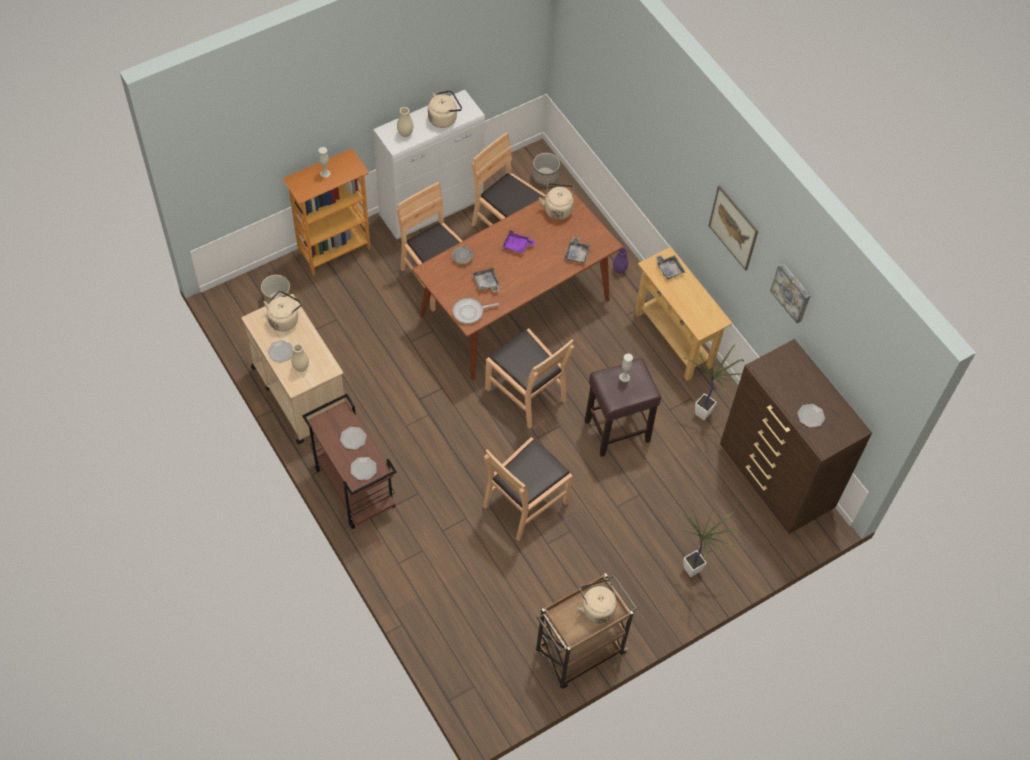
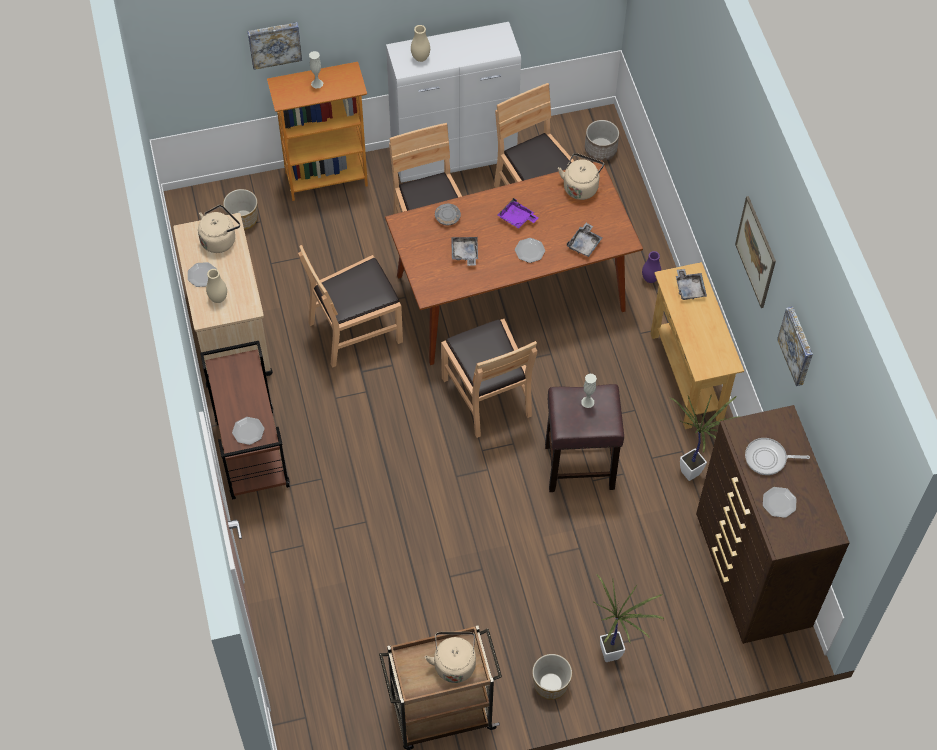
camera: 20 degrees right, 0 degrees up
plate [340,427,367,450] -> plate moved to [515,238,545,263]
beige kettle [428,90,462,128] -> none
frying pan [453,298,499,324] -> frying pan moved to [745,438,810,475]
brown chair [483,437,573,541] -> brown chair moved to [298,245,403,368]
none -> picture [248,22,302,70]
none -> planter [532,654,572,700]

